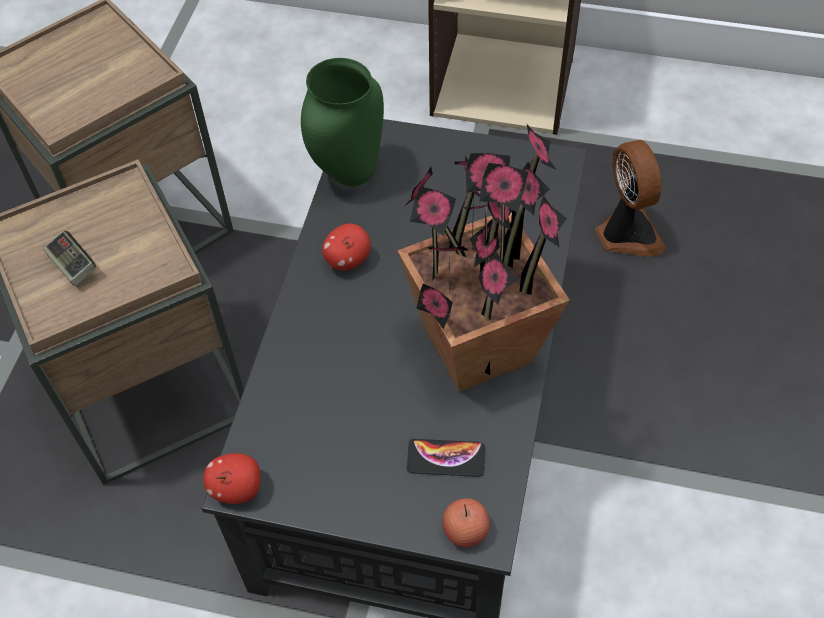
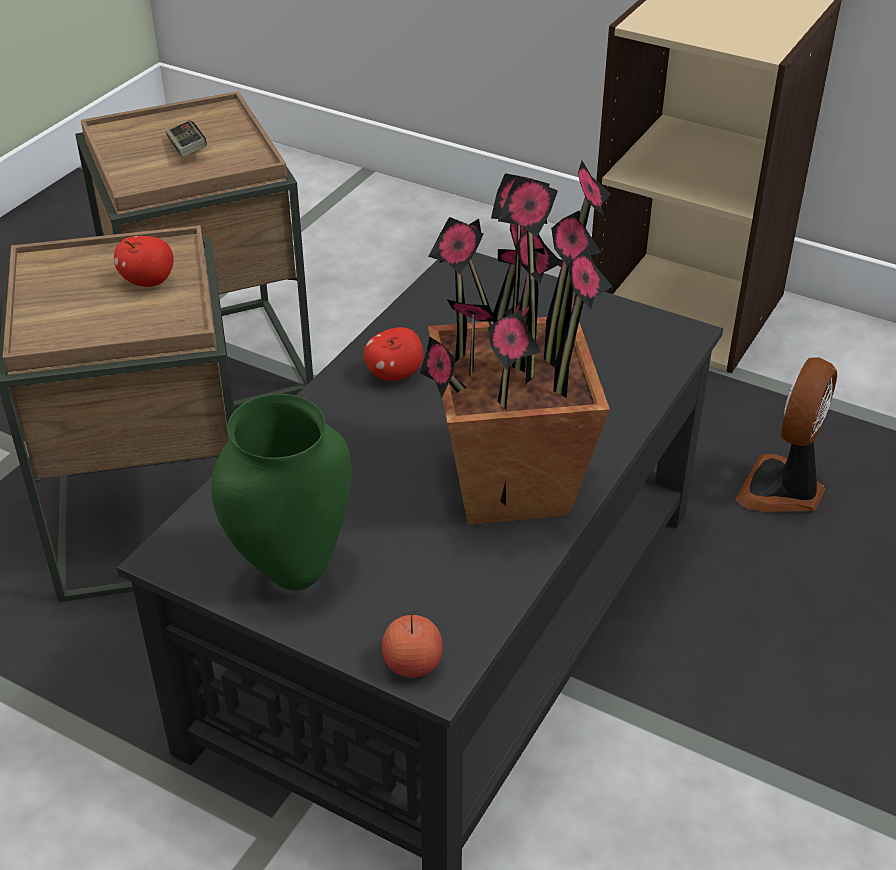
camera: 15 degrees right, 15 degrees down
game controller [43,230,96,286] -> game controller moved to [166,120,207,157]
apple [203,453,261,504] -> apple moved to [114,236,174,287]
green vase [301,58,384,187] -> green vase moved to [211,394,351,591]
phone [407,439,485,477] -> none
fan [595,140,666,256] -> fan turned 150 degrees counterclockwise [736,357,837,512]

